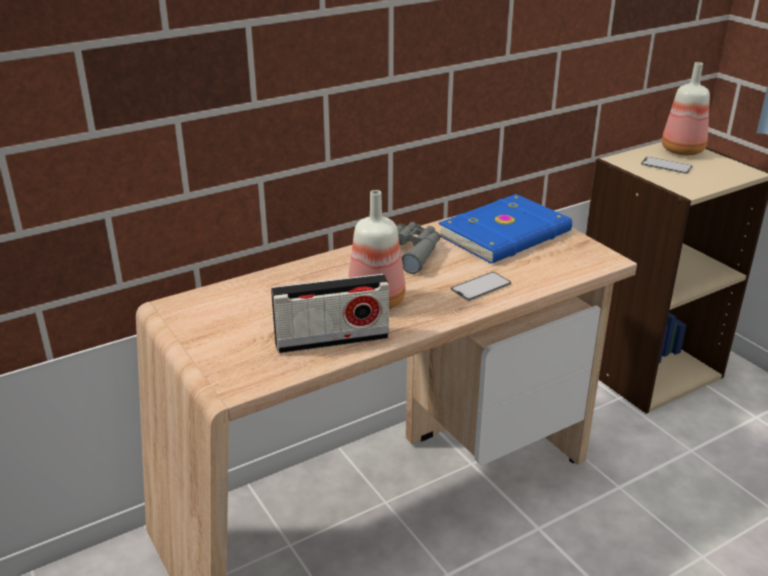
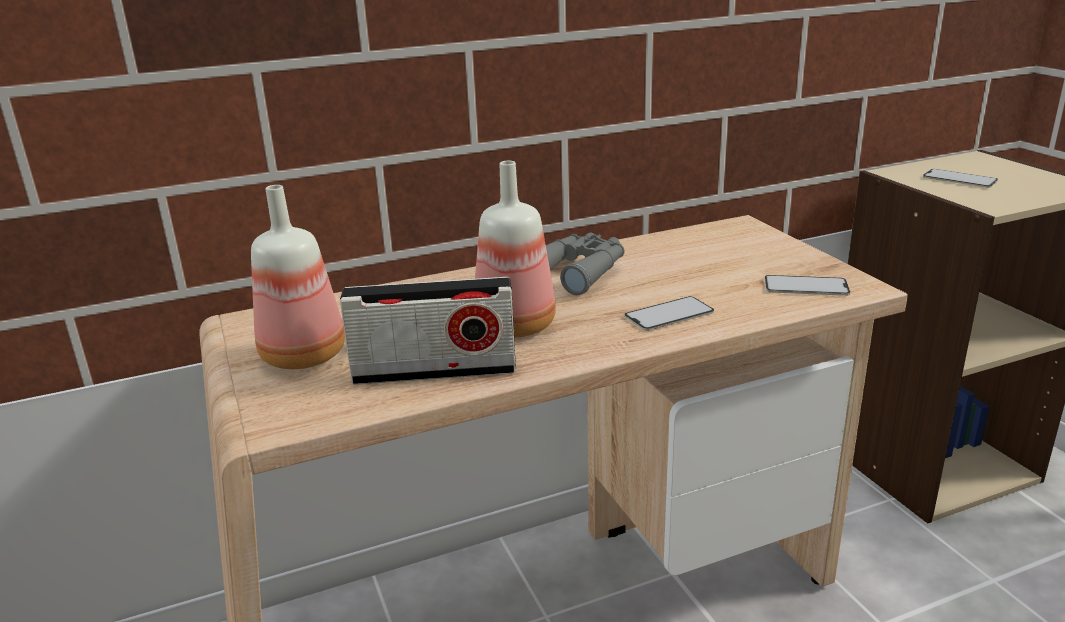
camera: 10 degrees right, 5 degrees down
blue book [439,194,572,264] -> none
bottle [662,62,710,155] -> bottle moved to [251,185,345,369]
none -> phone [765,275,850,296]

